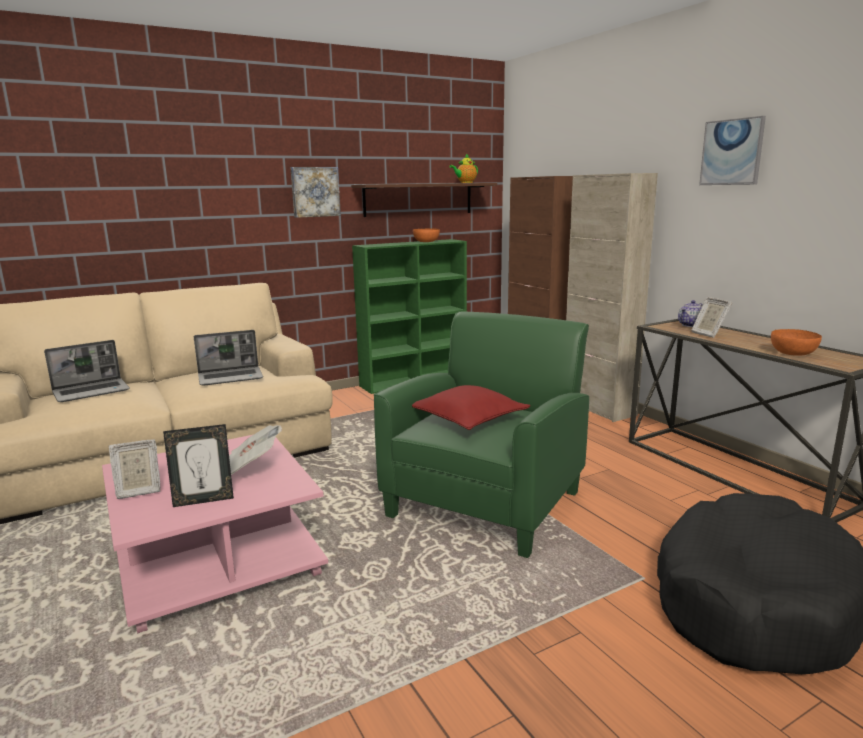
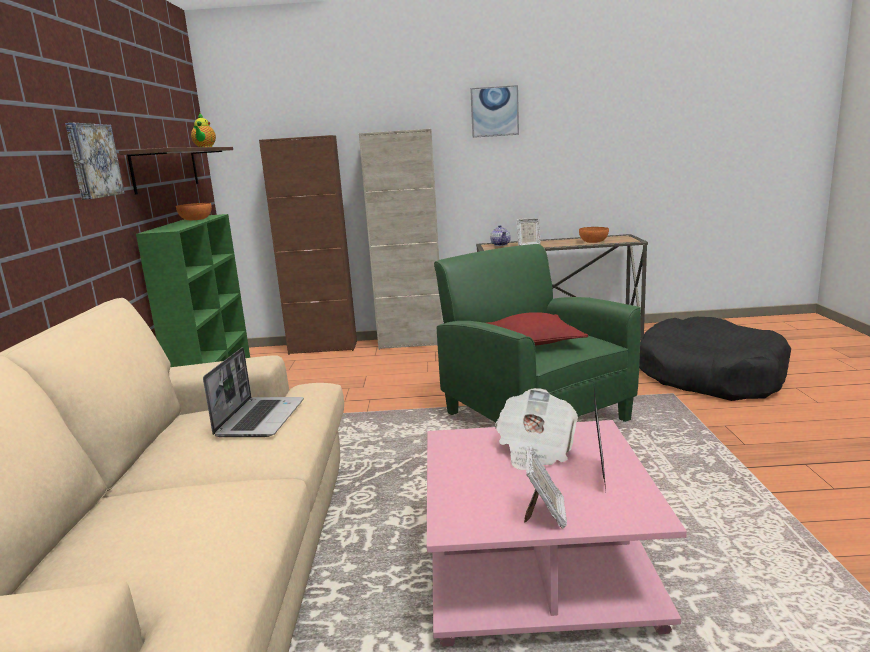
camera: 60 degrees left, 0 degrees up
laptop [44,340,130,402] -> none

